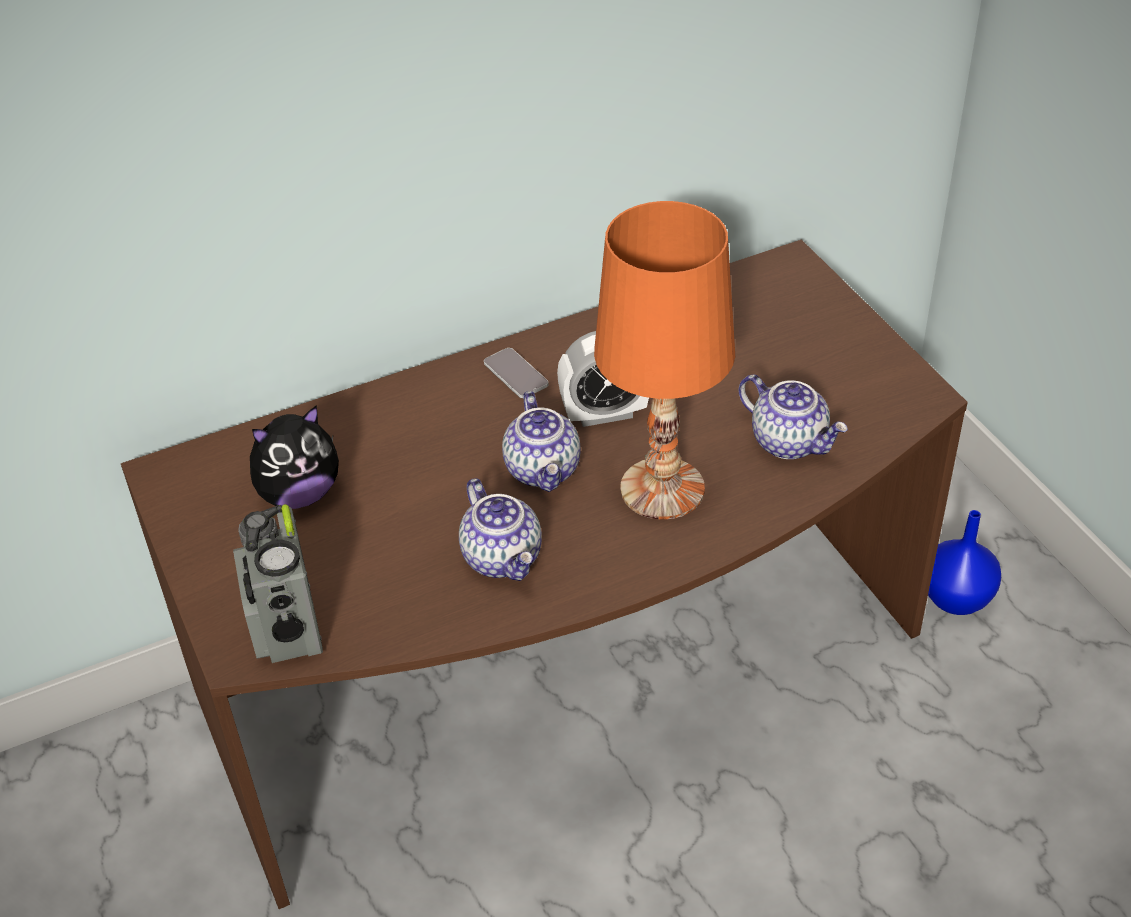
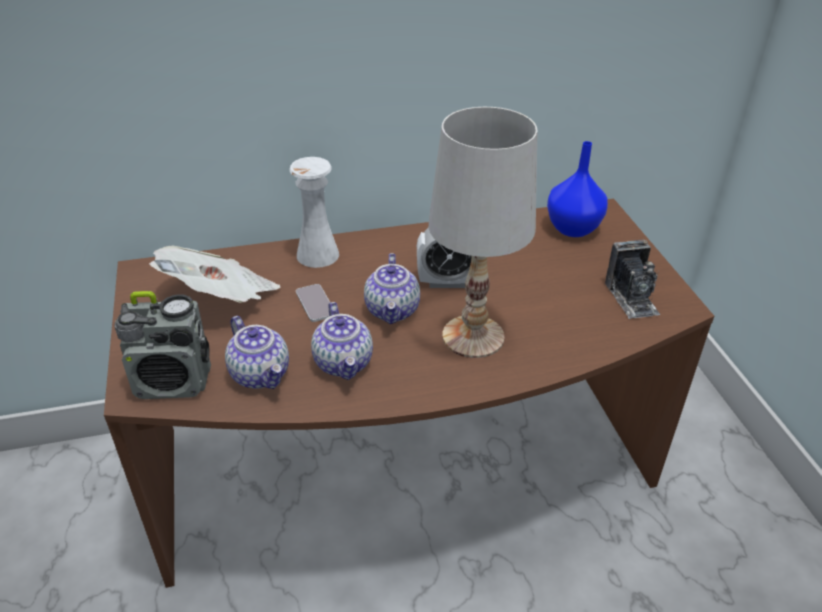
camera: 10 degrees right, 5 degrees down
radio [233,504,323,663] -> radio turned 90 degrees counterclockwise [114,291,211,399]
plush toy [250,405,339,509] -> newspaper [149,246,280,303]
phone [484,348,548,398] -> phone moved to [296,284,330,322]
orange table lamp [594,201,735,520] -> white table lamp [428,107,538,358]
teapot [739,374,848,459] -> teapot moved to [225,316,289,389]
blue vase [928,510,1001,615] -> blue vase moved to [547,141,608,237]
none -> white vase [290,157,339,268]
none -> camera [605,240,660,319]

